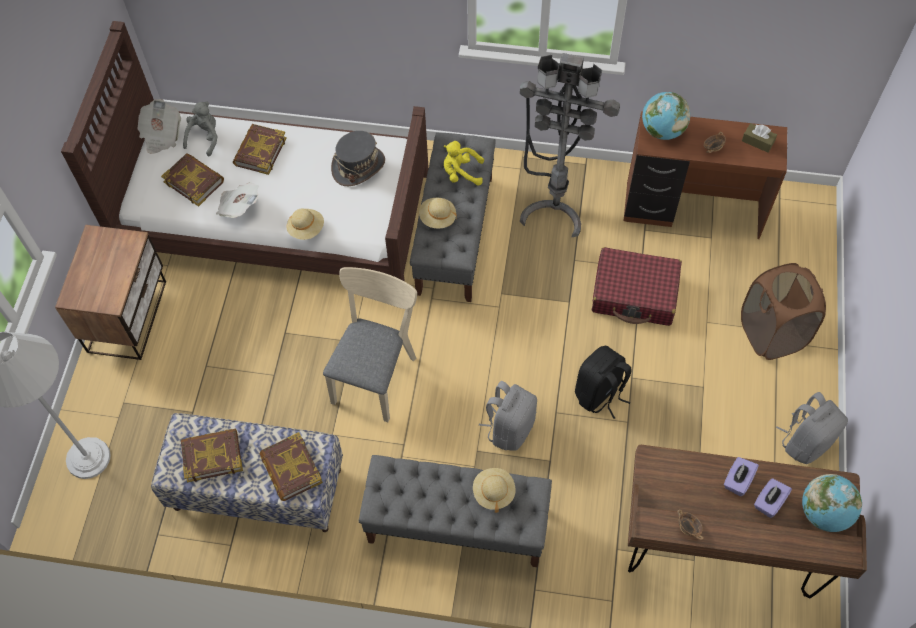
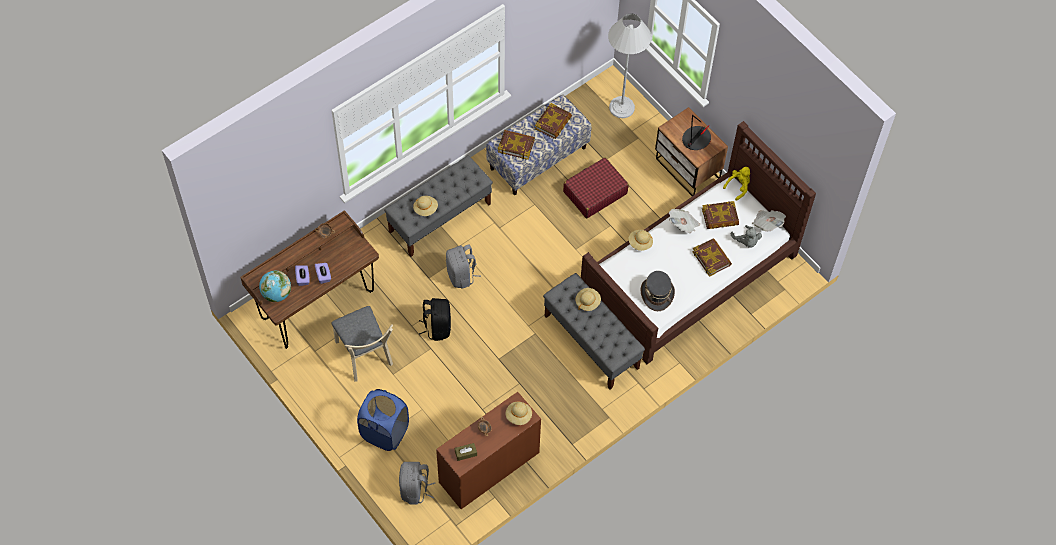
camera: 130 degrees right, 0 degrees up
beige chair [323,267,417,422] -> beige chair moved to [331,306,393,381]
yellow plush toy [443,141,484,186] -> yellow plush toy moved to [723,167,750,201]
grey floor lamp [520,53,620,238] -> none
red suitcase [592,247,682,326] -> red suitcase moved to [563,157,629,218]
globe [642,92,690,140] -> beige hat [506,402,532,425]
brown laundry basket [741,263,826,360] -> blue laundry basket [357,389,409,451]
grey backpack [776,392,848,464] -> grey backpack moved to [399,462,435,505]
none -> table lamp [682,115,711,150]

